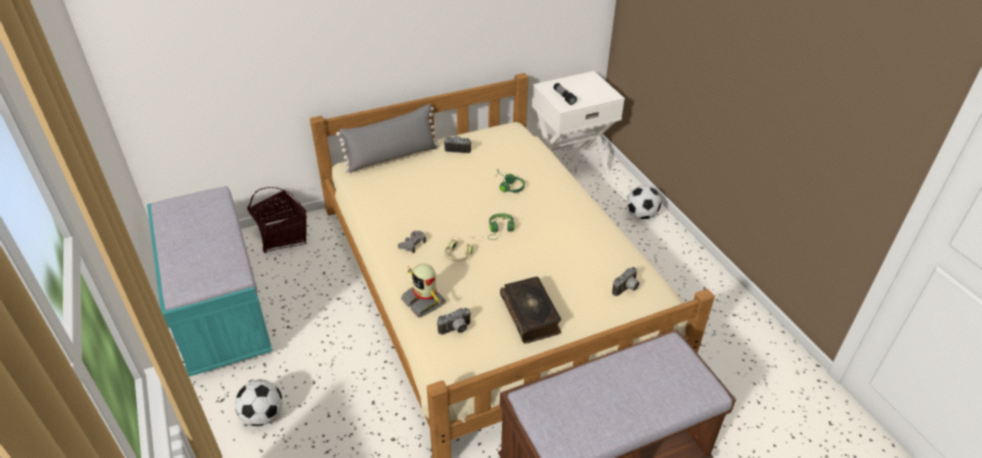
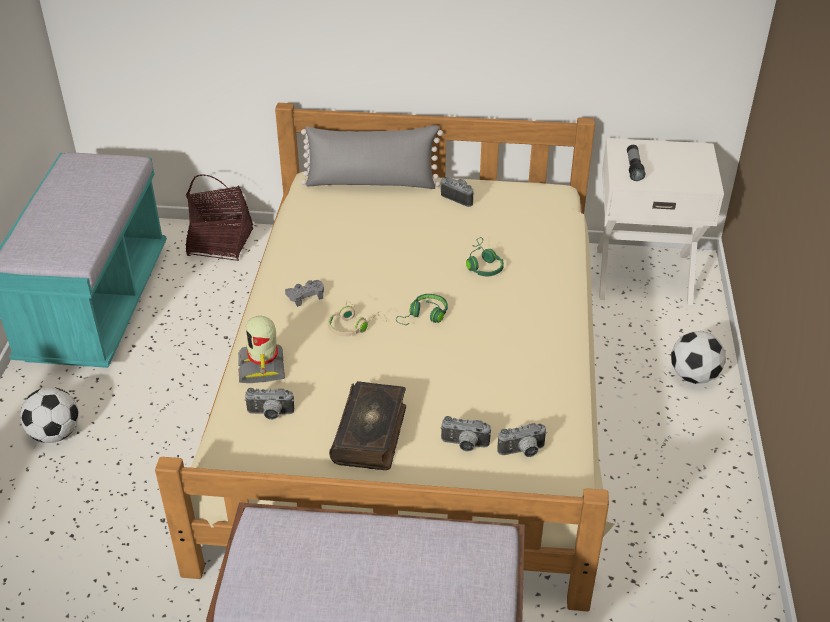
camera: 30 degrees right, 0 degrees up
none -> camera [441,416,491,451]

